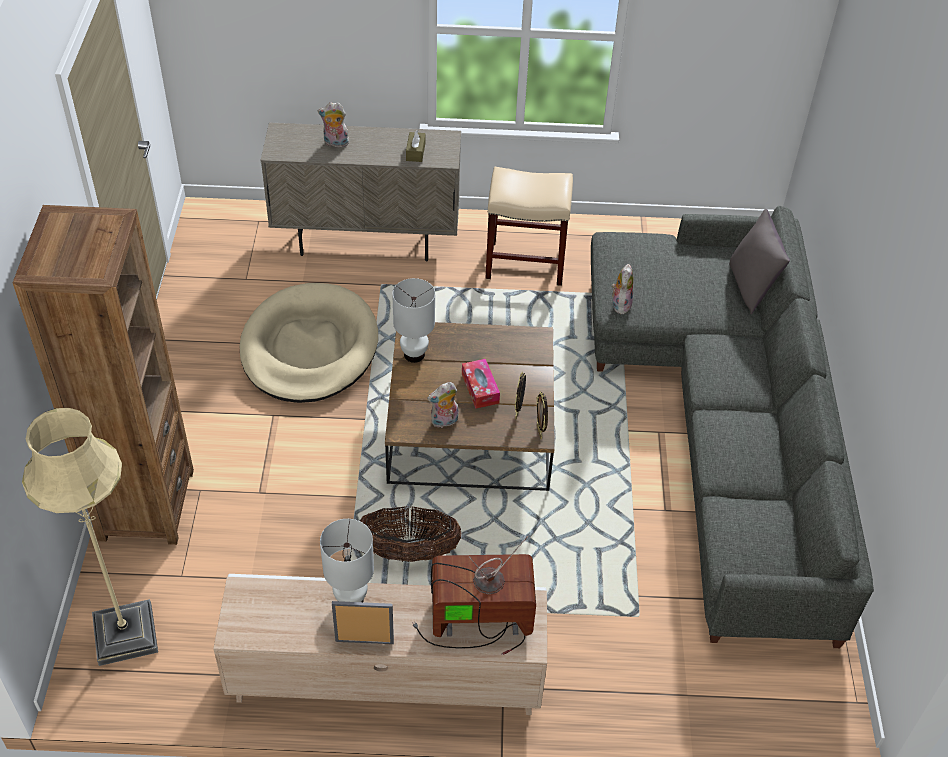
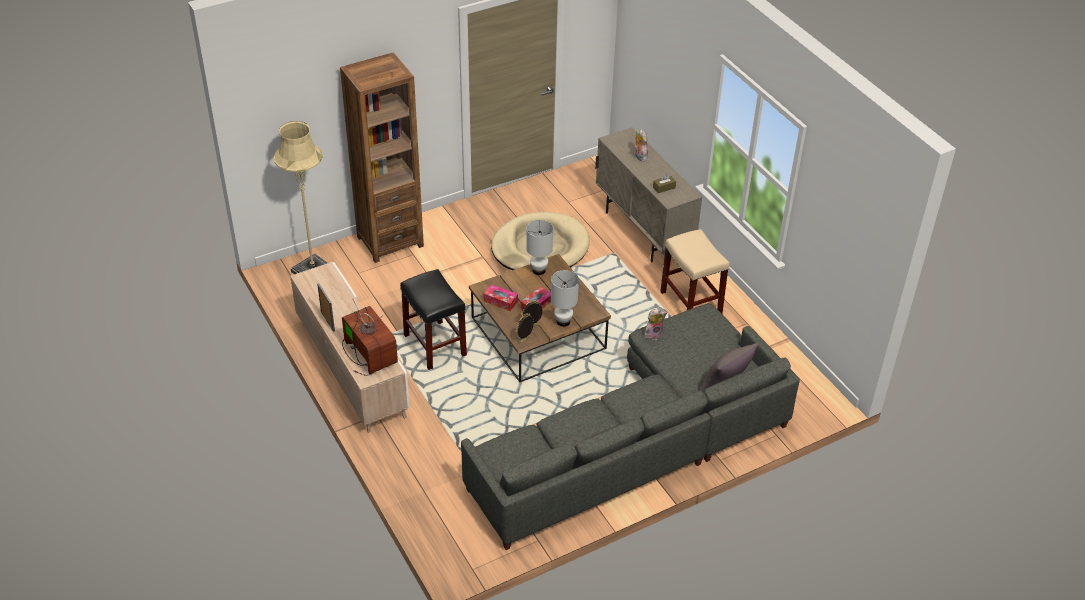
camera: 60 degrees right, 5 degrees down
white table lamp [320,519,374,602] -> white table lamp moved to [551,270,579,327]
basket [360,506,461,562] -> black stool [400,269,467,370]
plush toy [427,382,458,428] -> tissue box [484,284,518,311]

